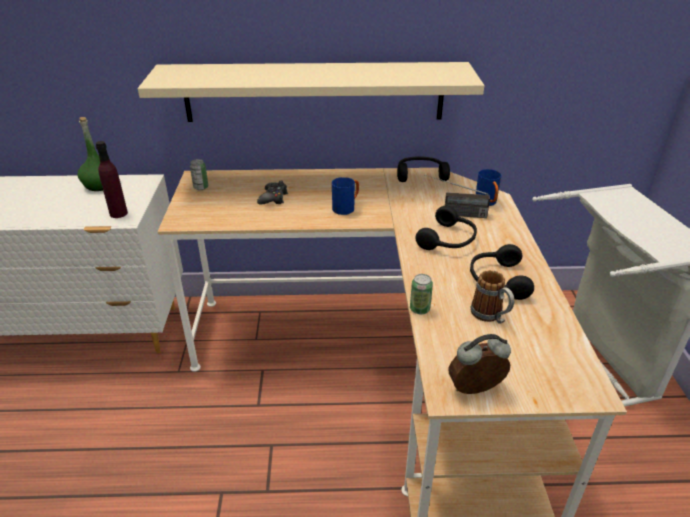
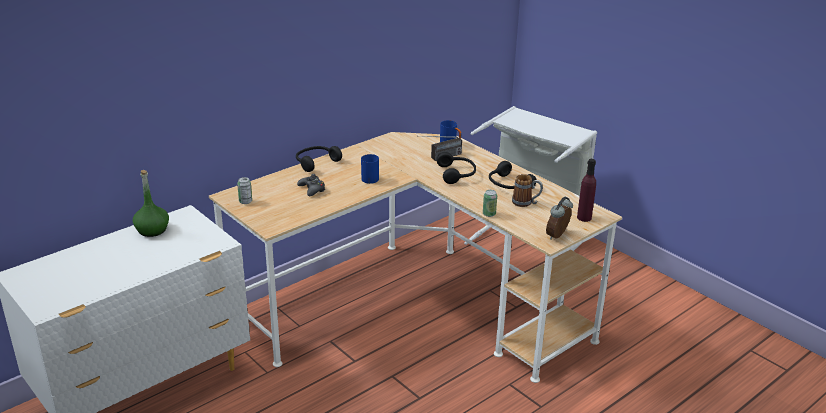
camera: 40 degrees left, 5 degrees down
purple bottle [96,141,128,218] -> purple bottle moved to [577,159,596,222]
beige shelf [138,62,484,122] -> none
black headphones [397,156,450,182] -> black headphones moved to [296,146,342,172]

